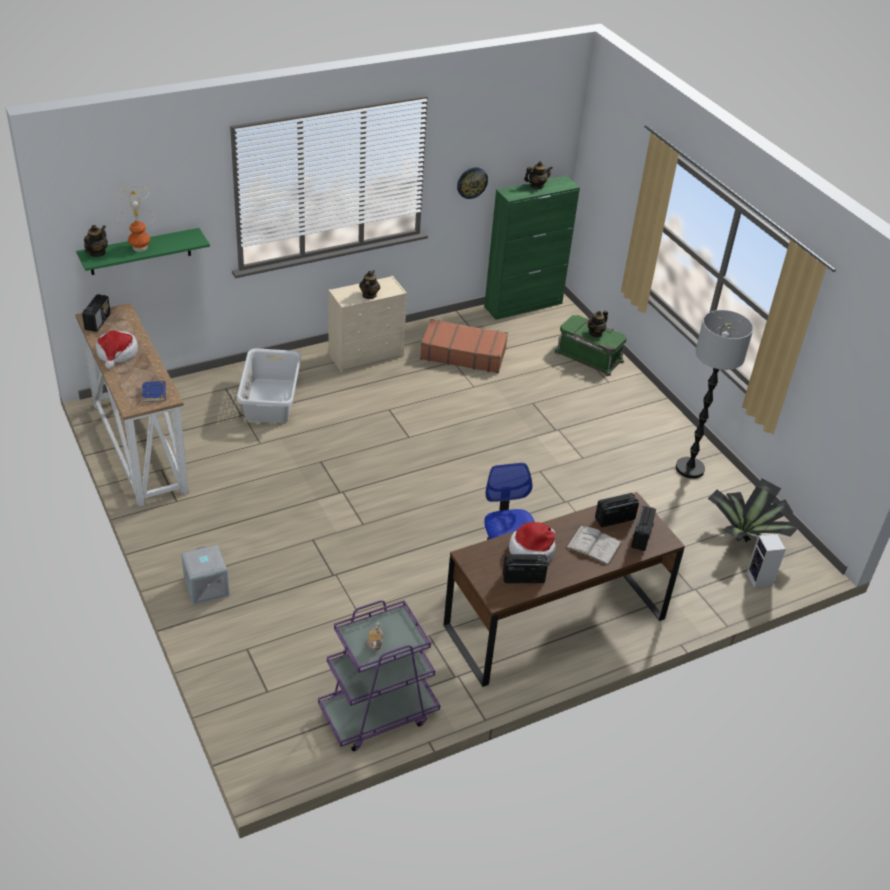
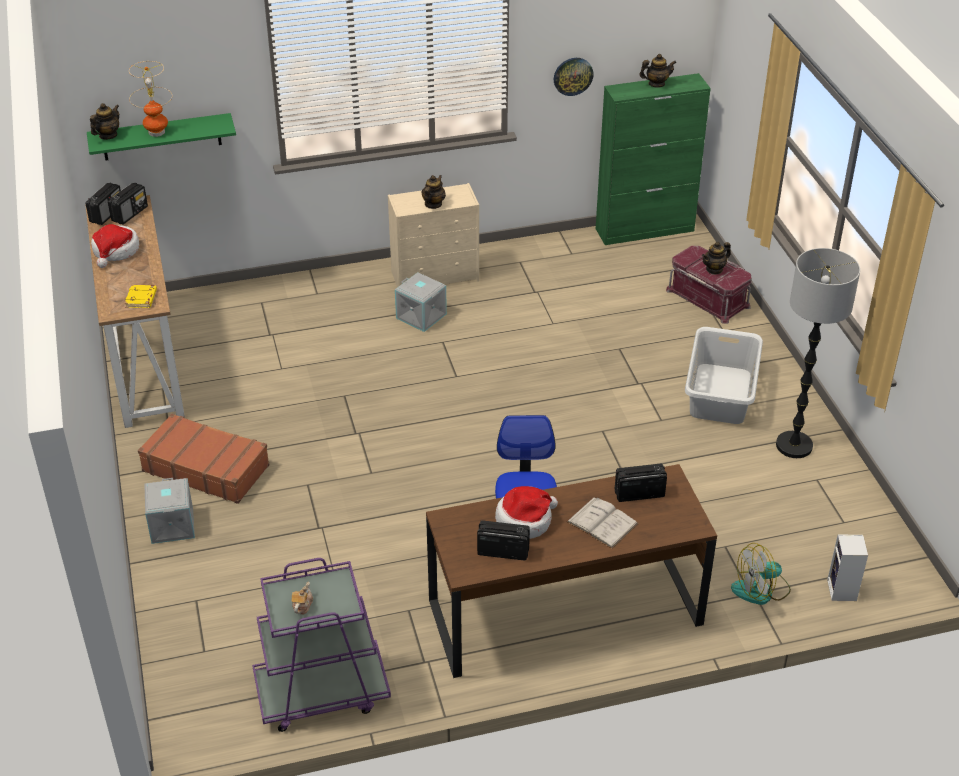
camera: 15 degrees right, 0 degrees up
blue book [142,381,166,402] -> yellow book [125,285,157,308]
grey laundry basket [237,348,301,423] -> grey laundry basket moved to [685,327,763,424]
brown suitcase [420,319,508,373] -> brown suitcase moved to [138,413,269,504]
green storage box [554,315,627,376] -> red storage box [666,246,752,324]
radio [631,506,656,551] -> radio moved to [108,183,148,225]
potted plant [708,479,800,542] -> none
none -> grey storage box [395,272,447,332]
none -> fan [731,543,791,605]

